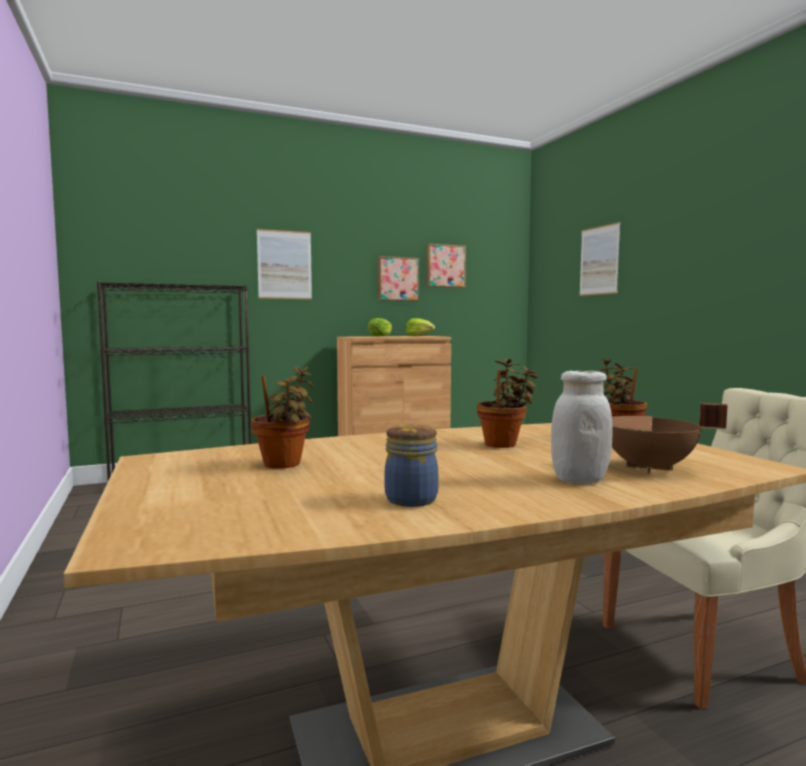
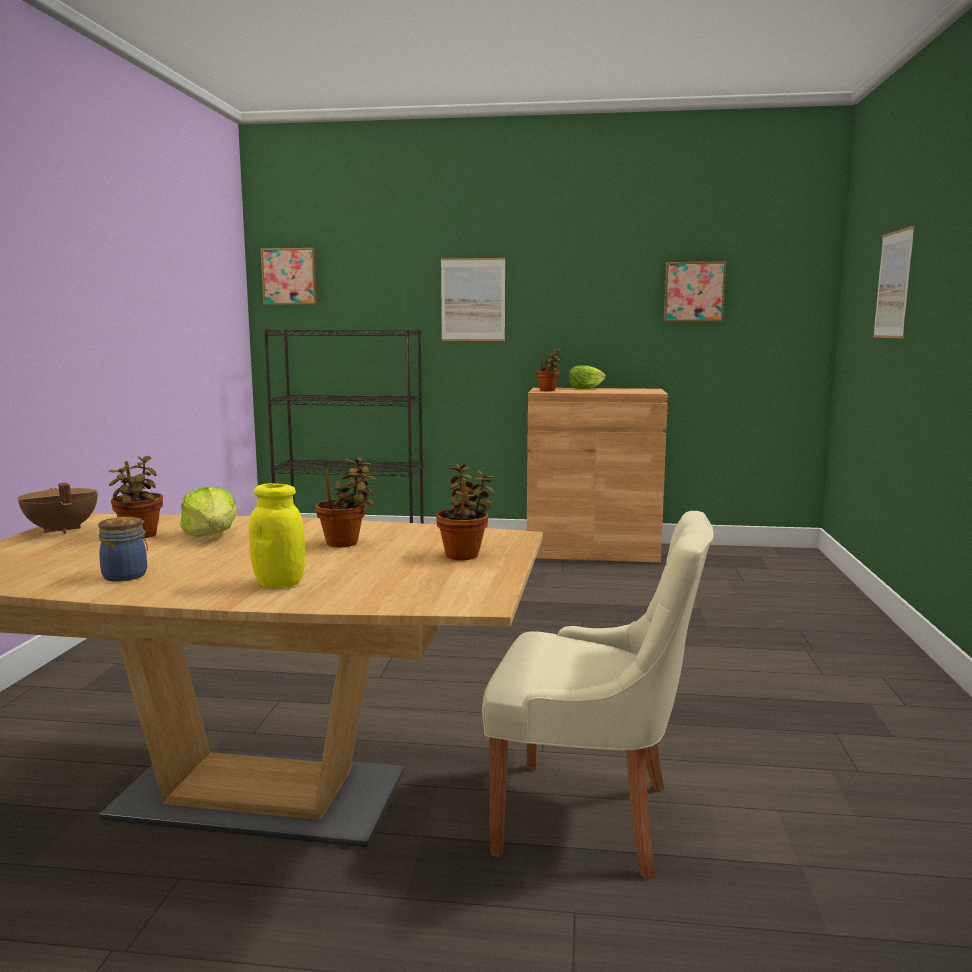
camera: 30 degrees right, 5 degrees up
picture [377,256,419,301] -> picture moved to [260,248,318,305]
lettuce [406,318,435,336] -> lettuce moved to [180,487,237,537]
white jar [551,371,613,484] -> yellow jar [249,483,305,588]
brown cooking pot [612,403,727,473] -> brown cooking pot moved to [17,483,98,534]
none -> potted plant [535,348,562,391]

